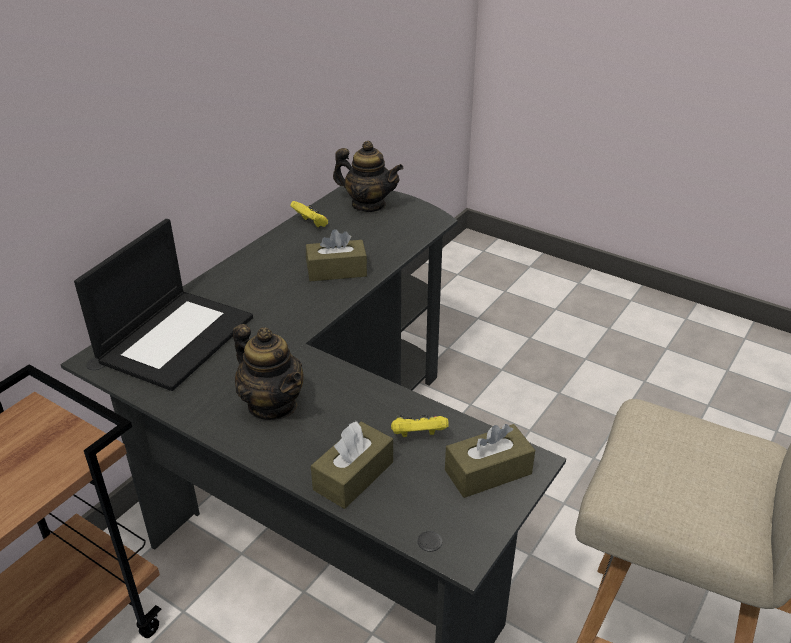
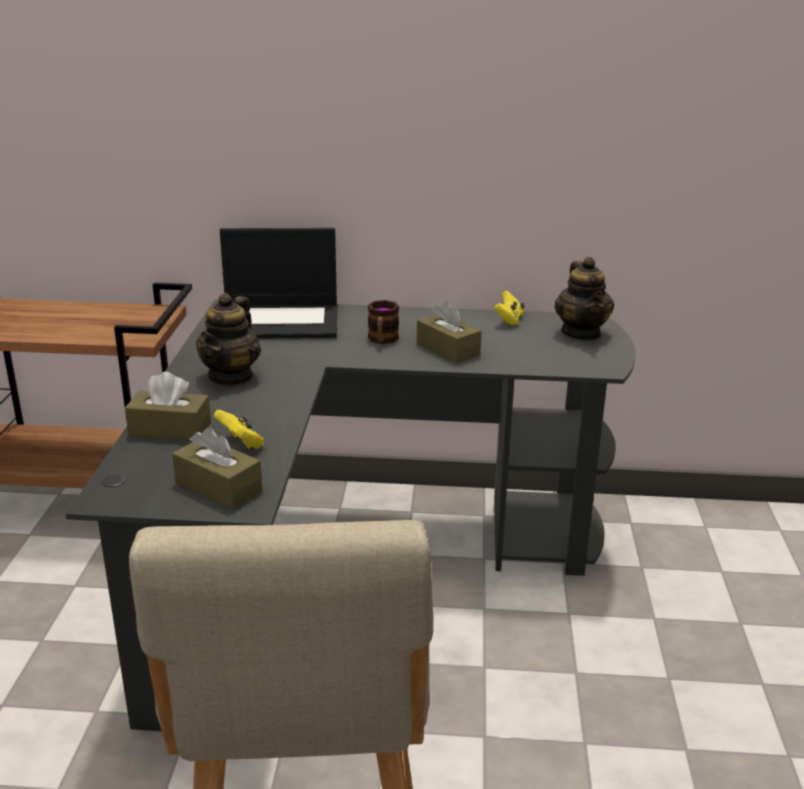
camera: 60 degrees right, 10 degrees down
none -> mug [368,300,399,344]

